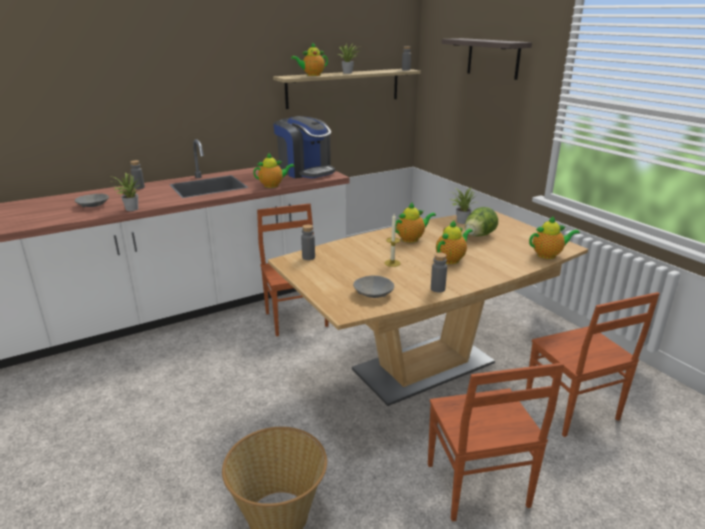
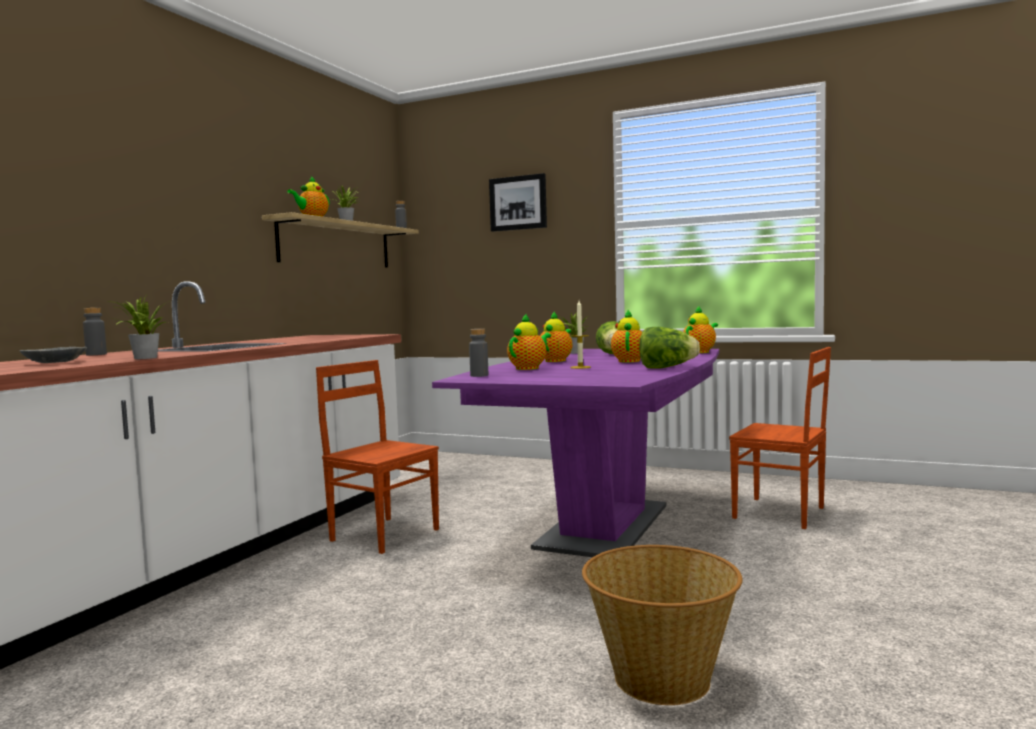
camera: 35 degrees left, 20 degrees down
teapot [253,153,295,188] -> teapot moved to [507,313,551,370]
brown dining table [268,211,588,406] -> purple dining table [432,349,719,557]
coffee machine [273,116,335,178] -> none
grey bowl [353,275,394,298] -> none
brown chair [428,363,564,522] -> none
grey bottle [431,252,447,293] -> lettuce [639,327,700,369]
shelf [441,38,532,80] -> picture [489,173,547,232]

